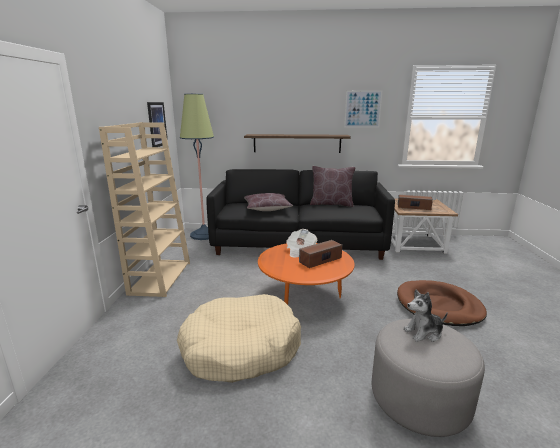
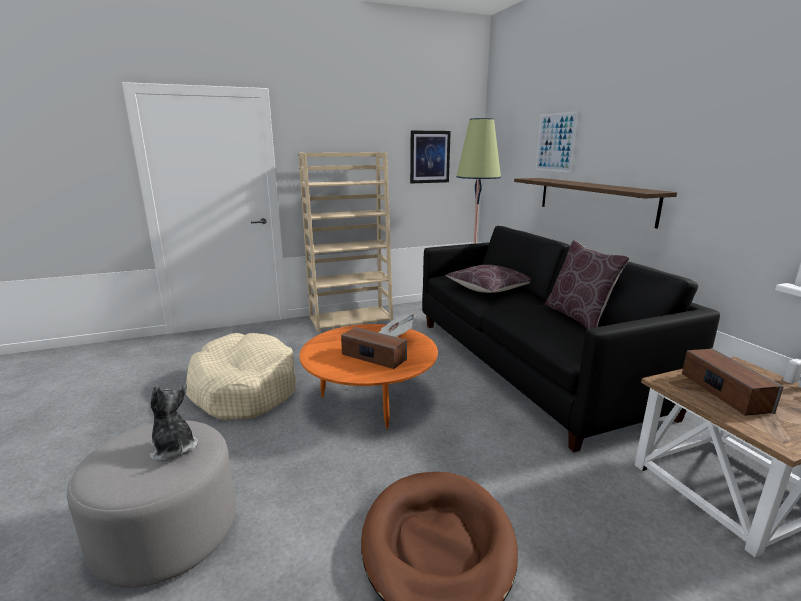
camera: 65 degrees right, 0 degrees up
picture [344,91,382,128] -> picture moved to [536,111,579,173]

